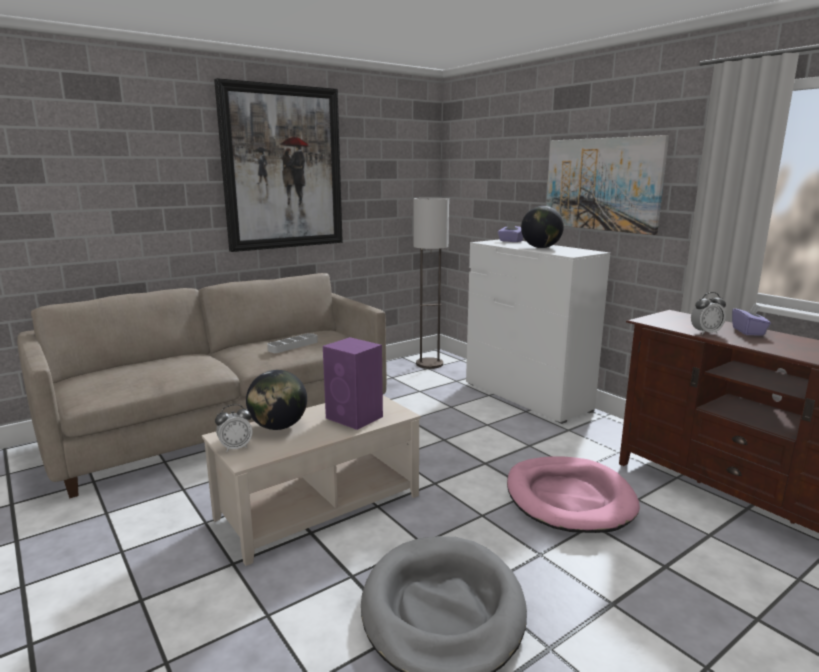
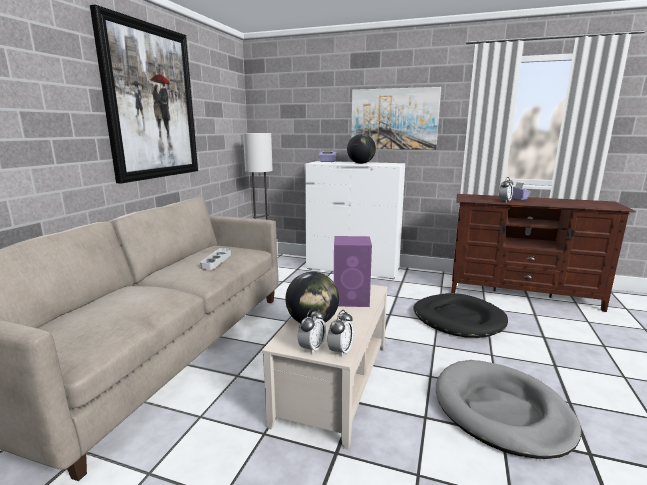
camera: 35 degrees left, 0 degrees up
pink dog bed [507,456,640,533] -> black dog bed [413,293,508,338]
none -> alarm clock [327,310,353,357]

